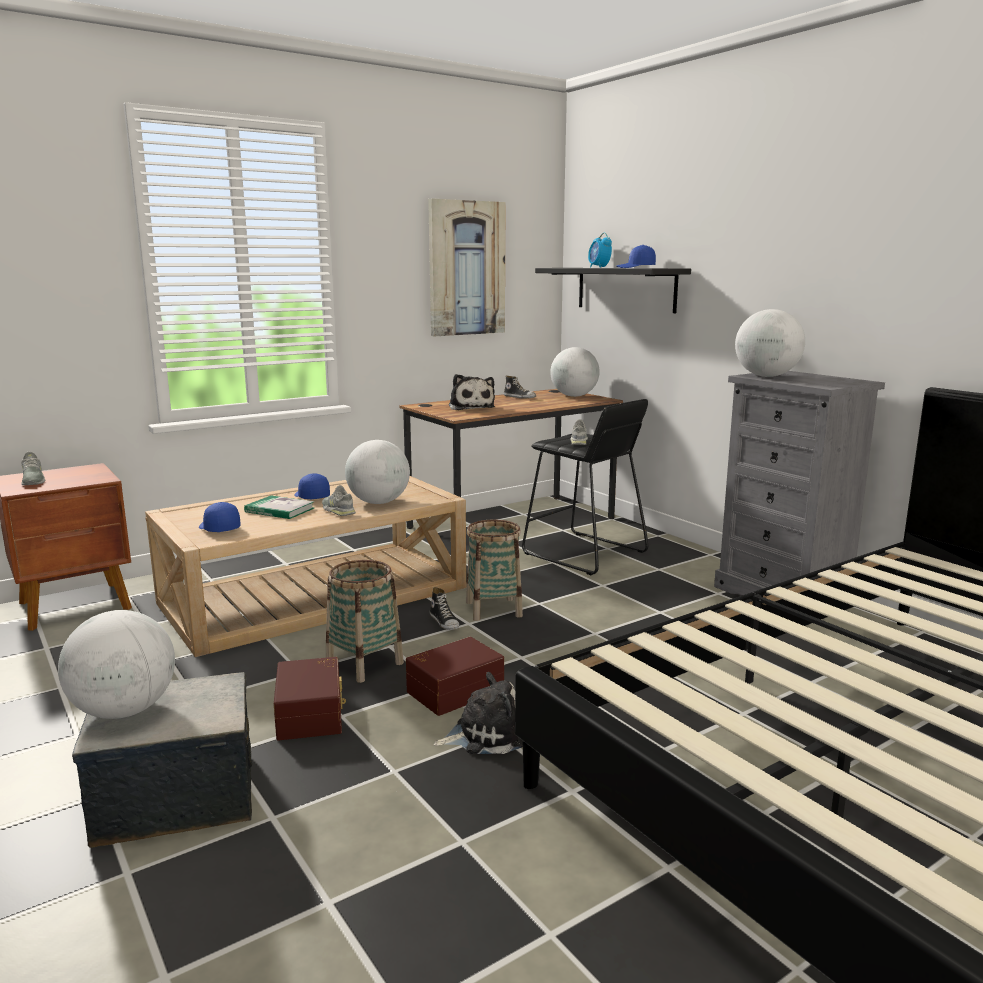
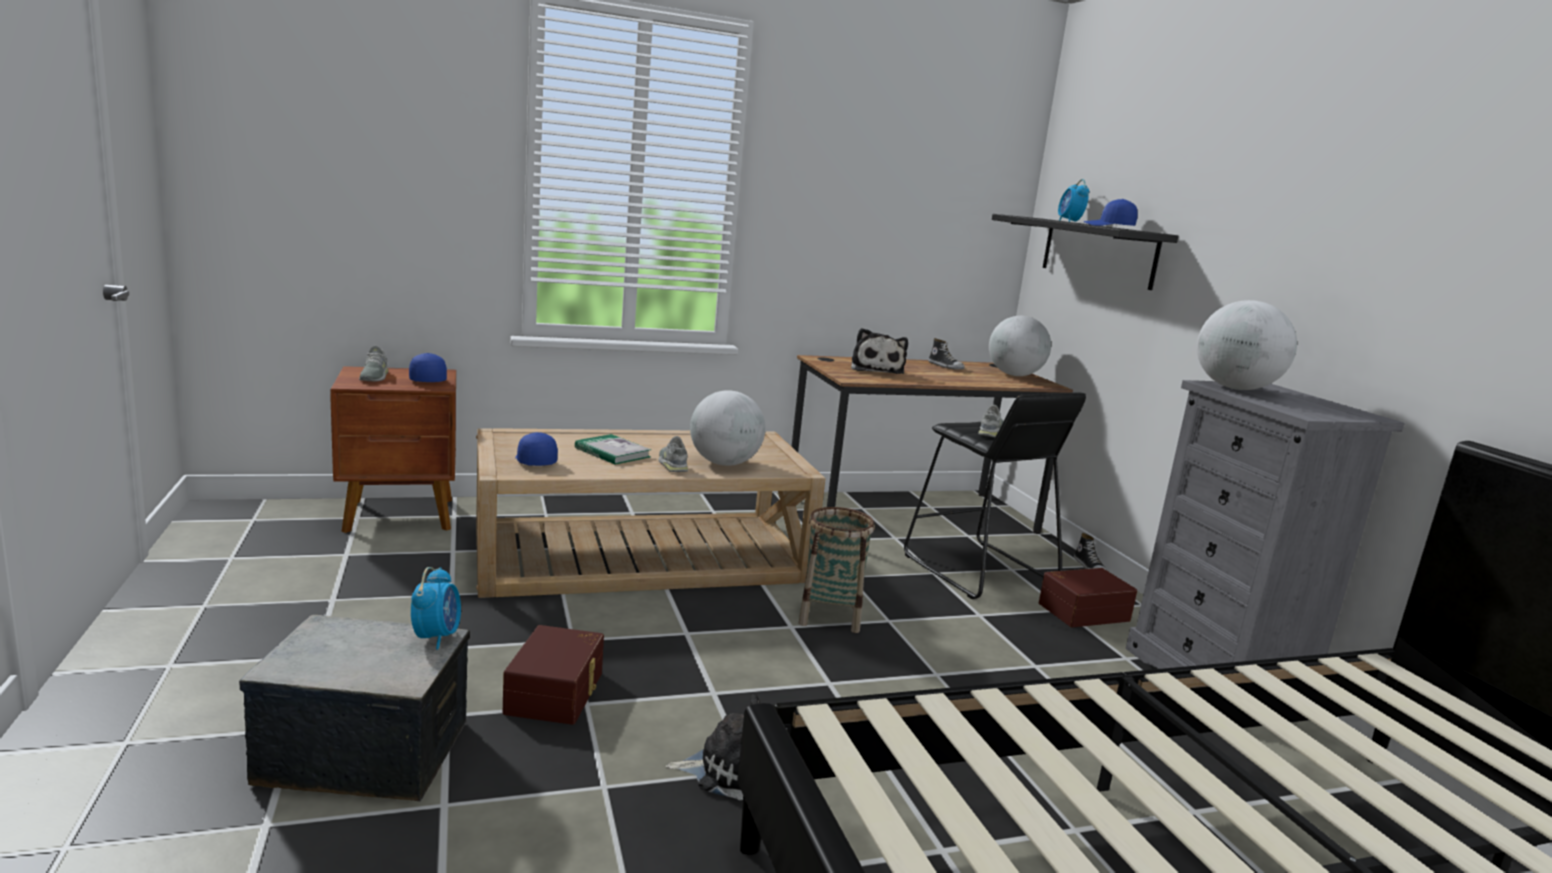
camera: 15 degrees right, 0 degrees up
globe [58,610,175,719] -> none
blue cap [294,473,330,499] -> blue cap moved to [409,353,447,382]
basket [326,560,404,683] -> none
brown storage box [406,637,504,716] -> brown storage box moved to [1039,568,1137,627]
picture [428,198,505,336] -> none
shoe [430,587,459,630] -> shoe moved to [1074,533,1107,570]
none -> alarm clock [411,567,461,650]

